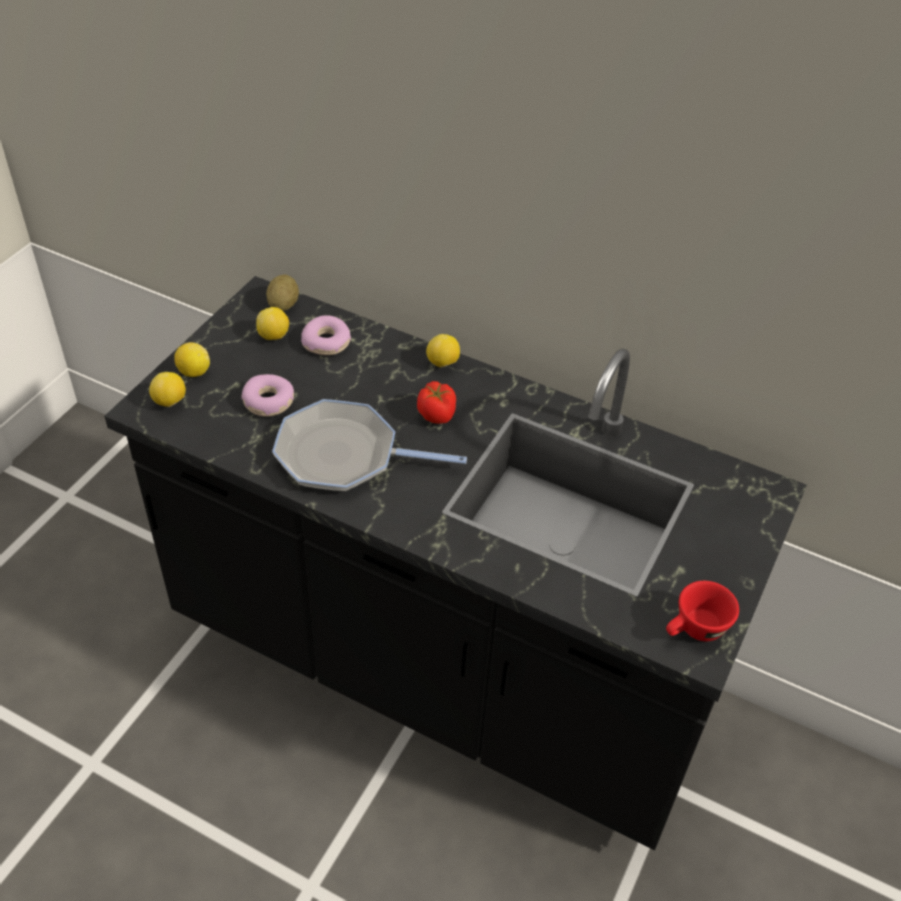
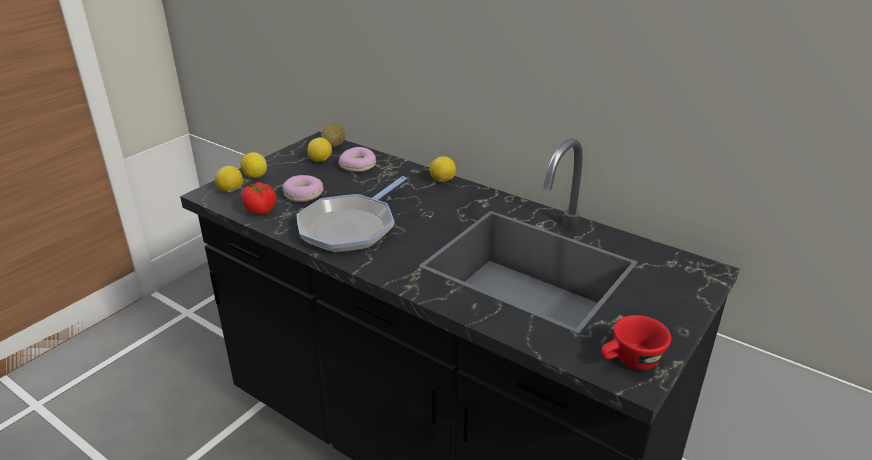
camera: 10 degrees right, 15 degrees down
frying pan [272,399,467,492] -> frying pan turned 75 degrees counterclockwise [297,176,406,253]
tomato [417,381,456,424] -> tomato moved to [242,182,277,215]

